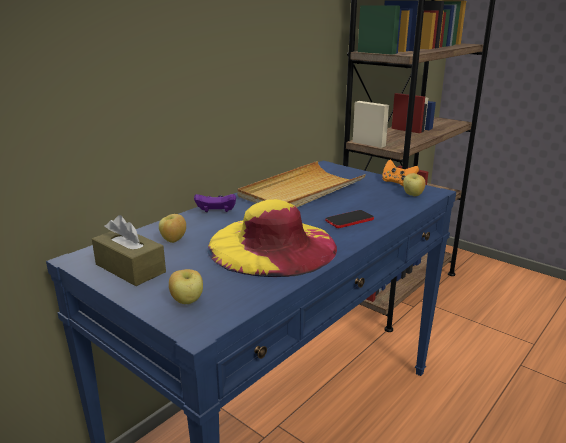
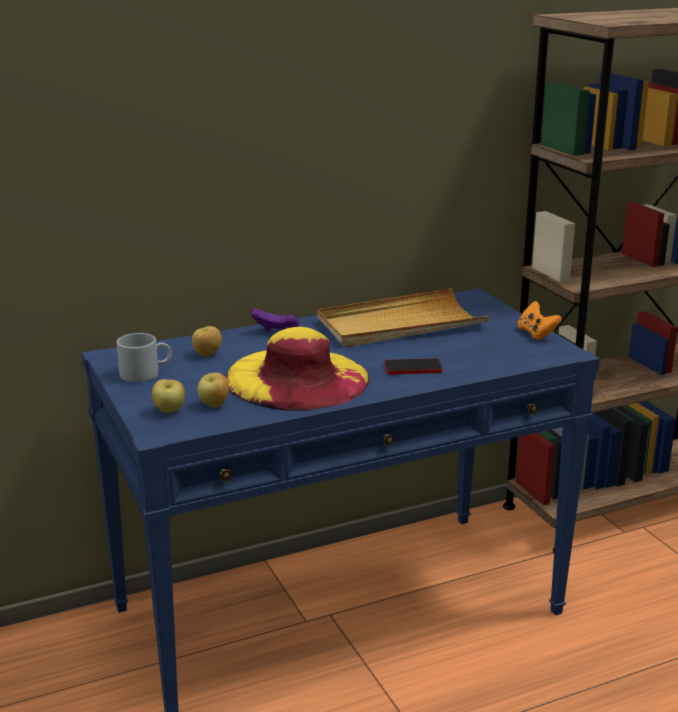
camera: 25 degrees right, 0 degrees up
brown tissue box [92,215,166,286] -> grey mug [117,333,172,382]
apple [403,173,426,196] -> apple moved to [197,373,229,408]

